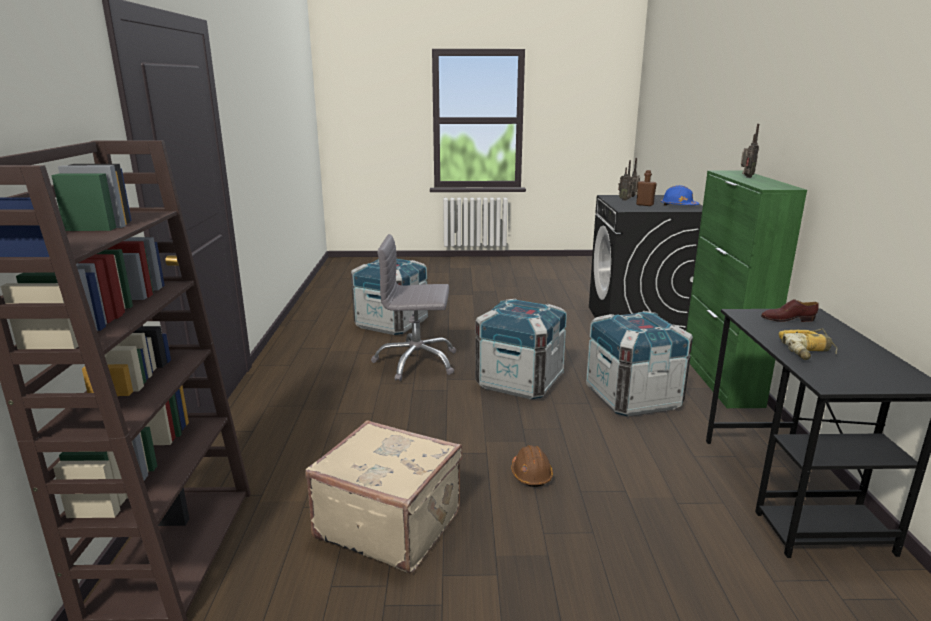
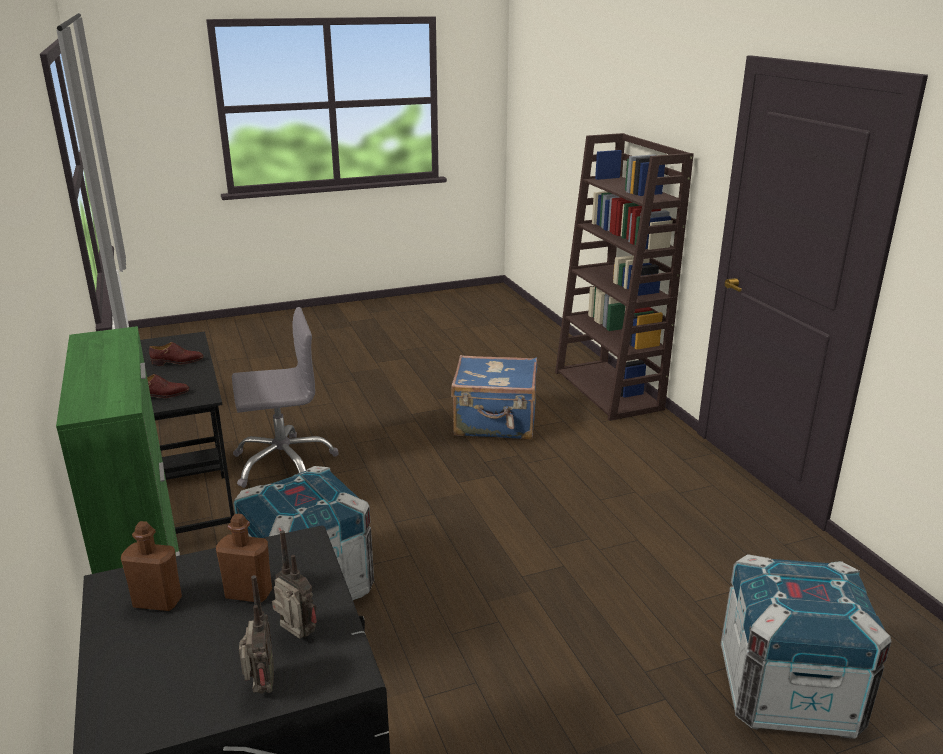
camera: 160 degrees right, 5 degrees up
beige suitcase [305,420,463,573] -> blue suitcase [451,355,537,439]
grey office chair [371,234,456,381] -> grey office chair moved to [232,307,339,488]
crate [475,299,567,400] -> none
brown hard hat [511,445,553,487] -> none
blue hard hat [661,185,699,206] -> brown bottle [121,521,182,611]
radio [741,124,759,178] -> none
power drill [779,328,838,360] -> brown shoe [149,342,203,366]

